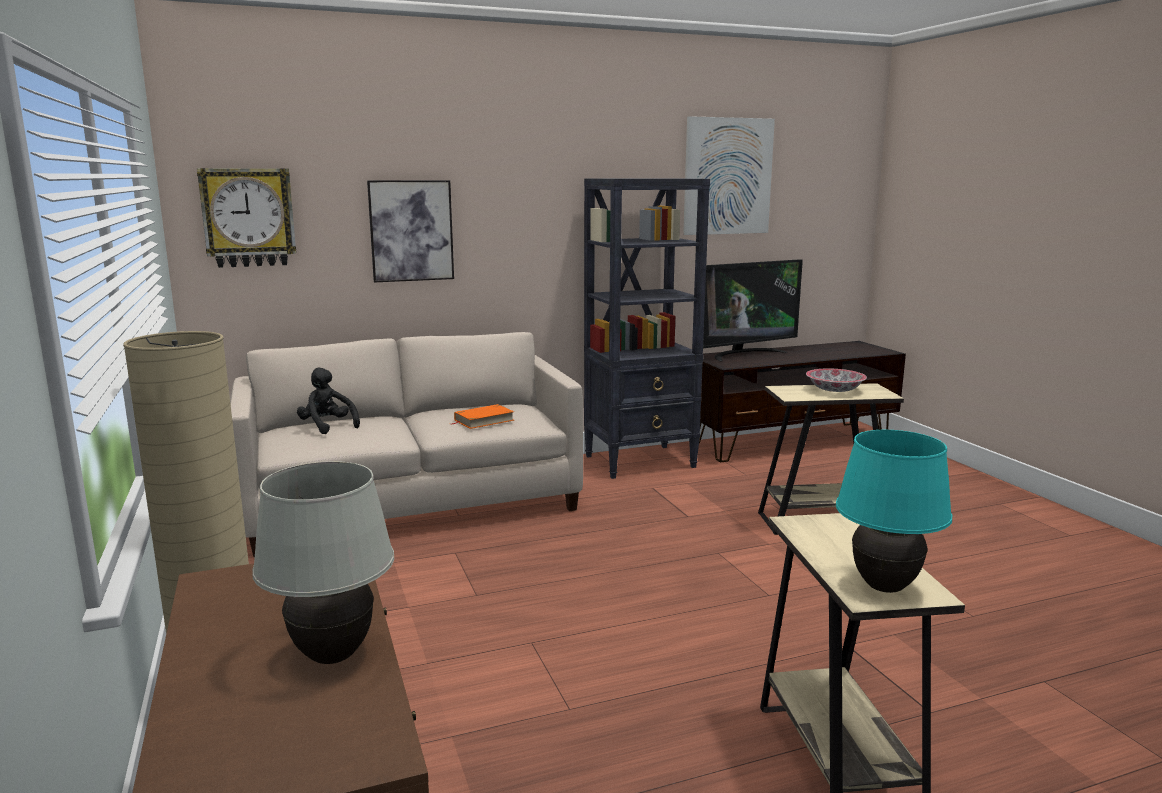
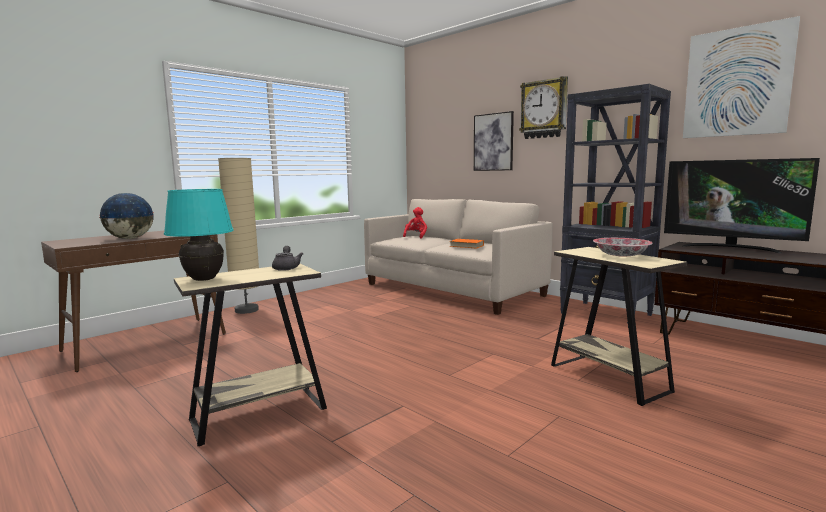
camera: 65 degrees right, 5 degrees down
wall clock [197,168,296,268] -> wall clock moved to [519,76,568,139]
white table lamp [252,461,394,664] -> globe [99,193,154,239]
black plush toy [297,368,360,434] -> red plush toy [403,207,427,238]
none -> grey teapot [272,246,303,271]

